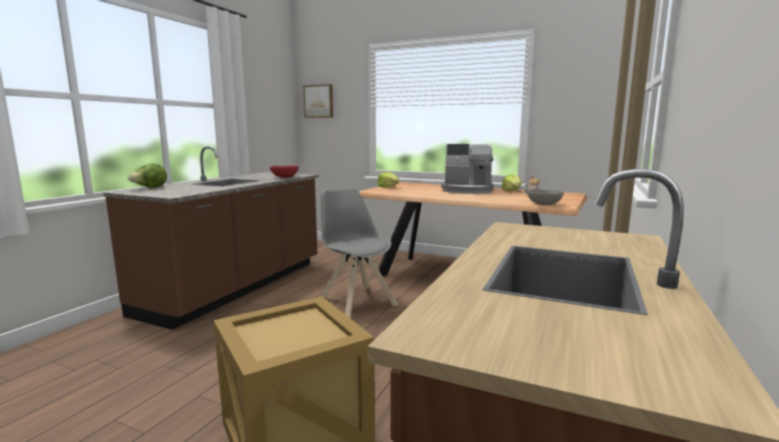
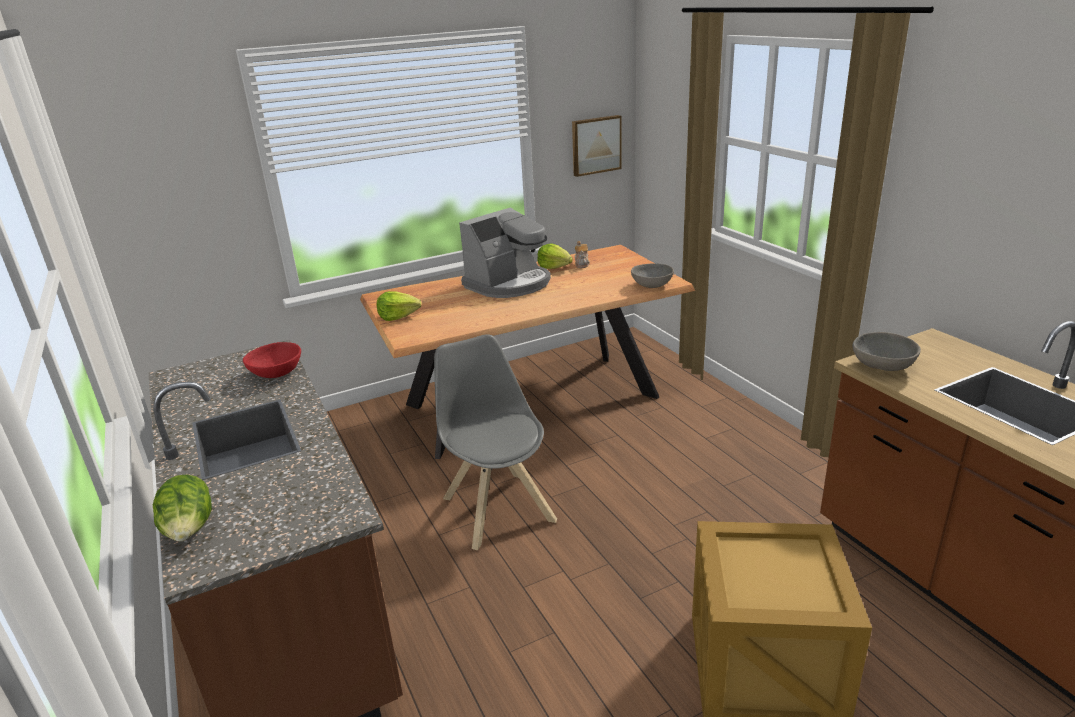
camera: 50 degrees left, 15 degrees up
picture [303,84,333,118] -> picture moved to [572,115,622,177]
grey chair [320,188,398,318] -> grey chair turned 60 degrees clockwise [434,335,557,550]
none -> grey bowl [852,332,921,371]

